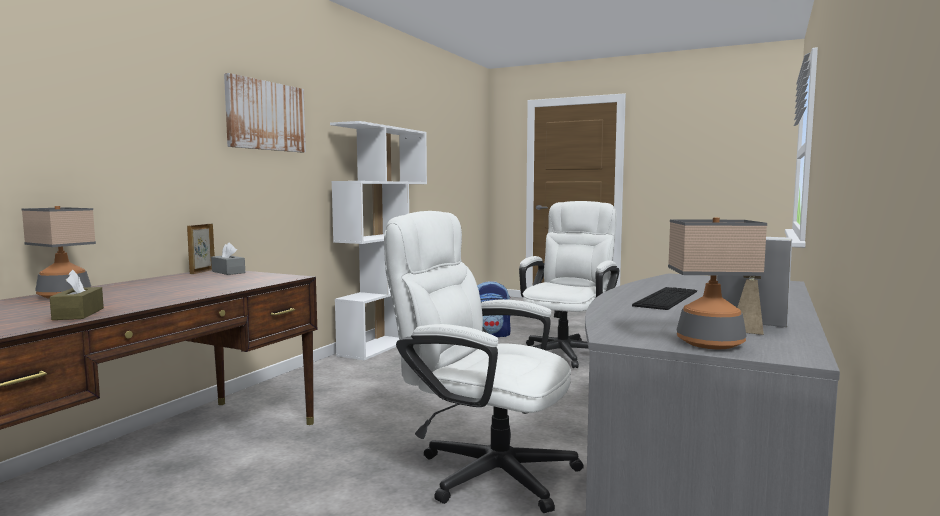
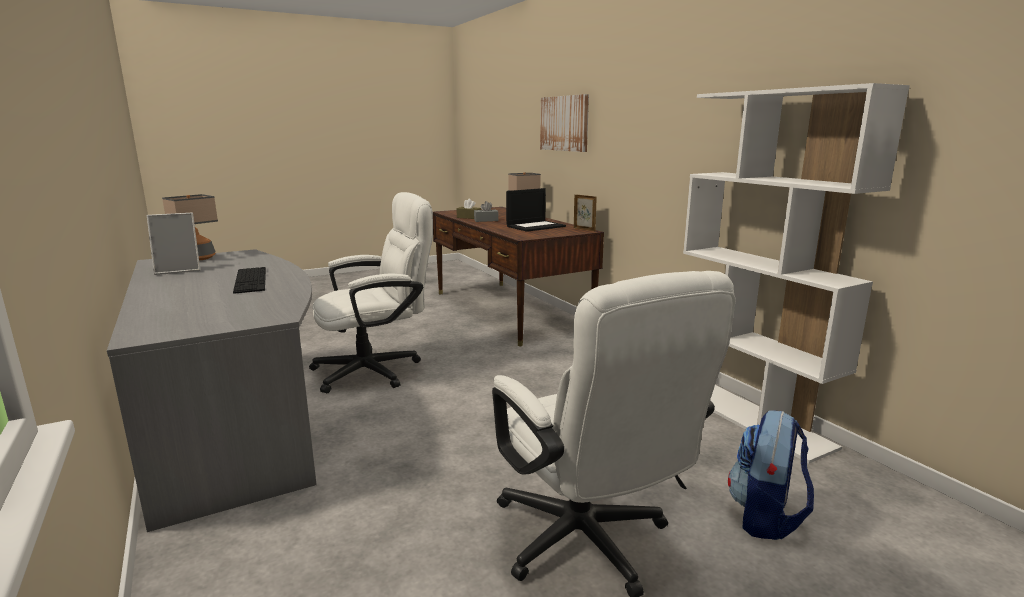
camera: 125 degrees right, 10 degrees up
grey tissue box [211,242,245,275] -> grey tissue box moved to [474,201,498,222]
picture [224,73,306,152] -> picture moved to [540,94,589,152]
none -> laptop [506,188,566,232]

